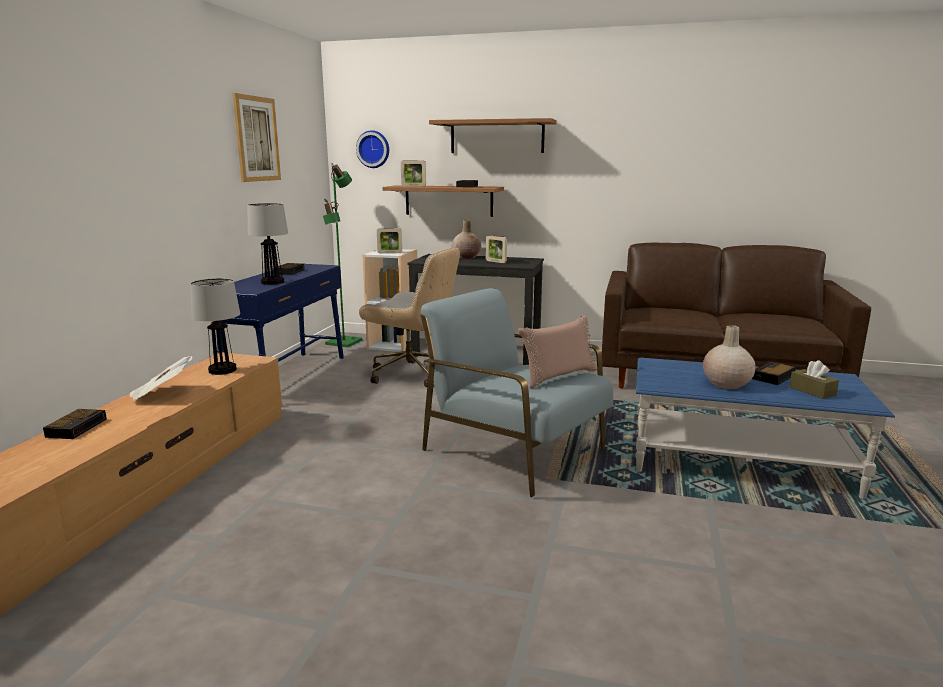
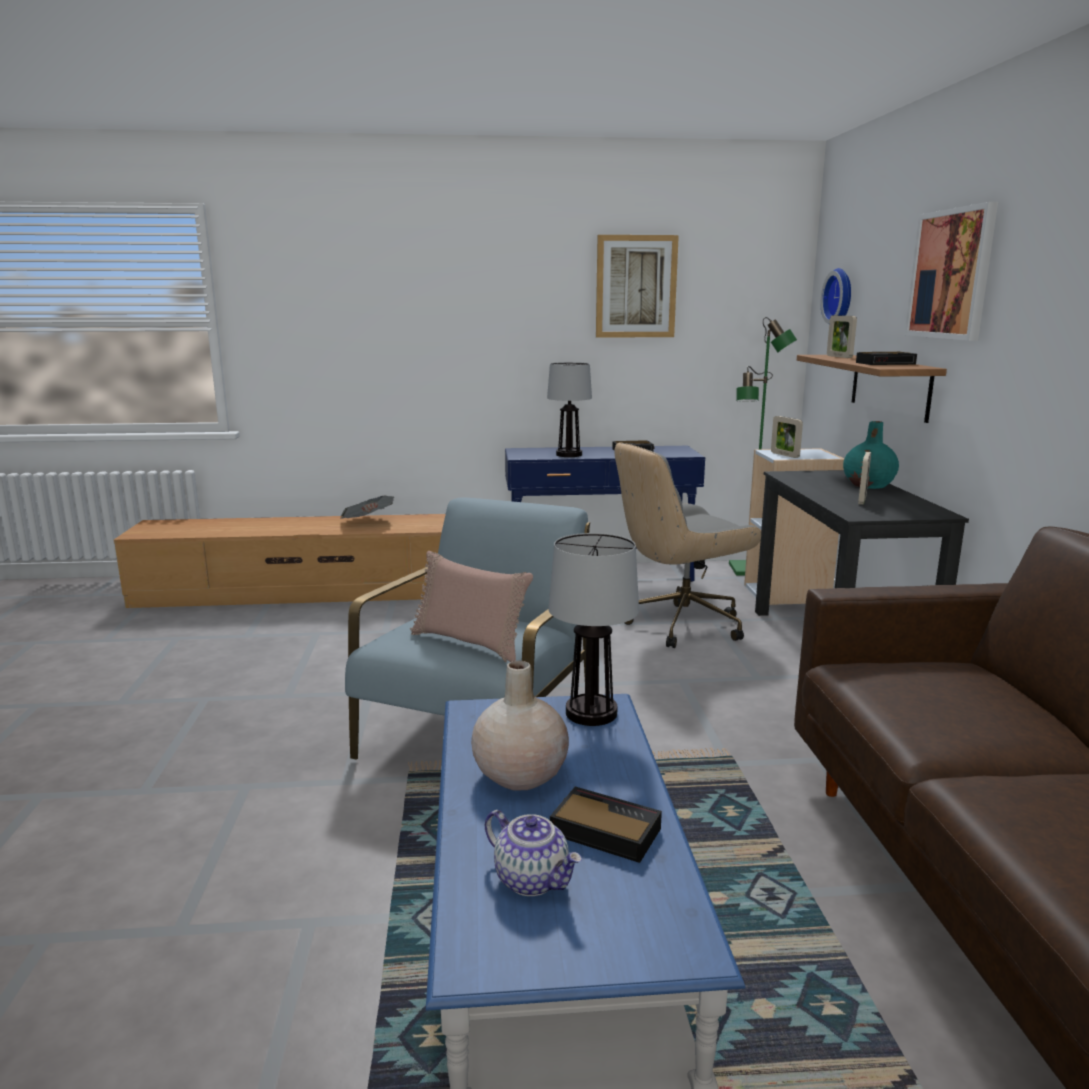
camera: 70 degrees right, 0 degrees up
alarm clock [43,409,107,439] -> none
table lamp [190,278,240,375] -> table lamp moved to [548,533,639,726]
grey office chair [359,248,460,387] -> grey office chair turned 60 degrees clockwise [614,442,761,648]
shelf [429,118,557,153] -> picture [905,202,998,341]
beige vase [451,220,481,259] -> turquoise vase [843,421,899,489]
brown tissue box [789,360,839,399] -> teapot [485,810,582,896]

